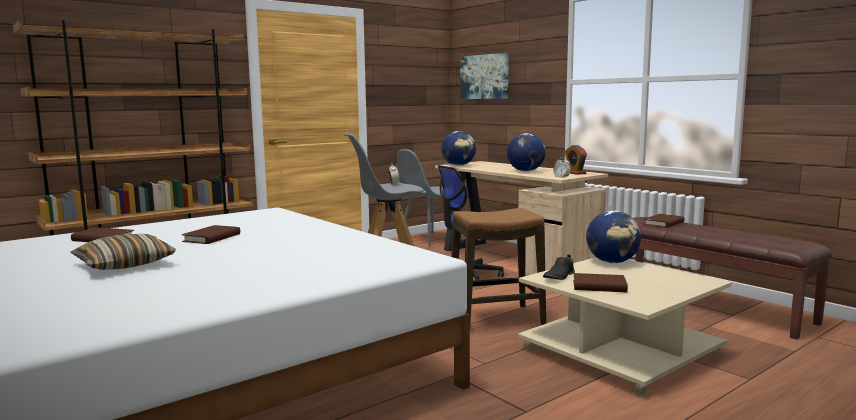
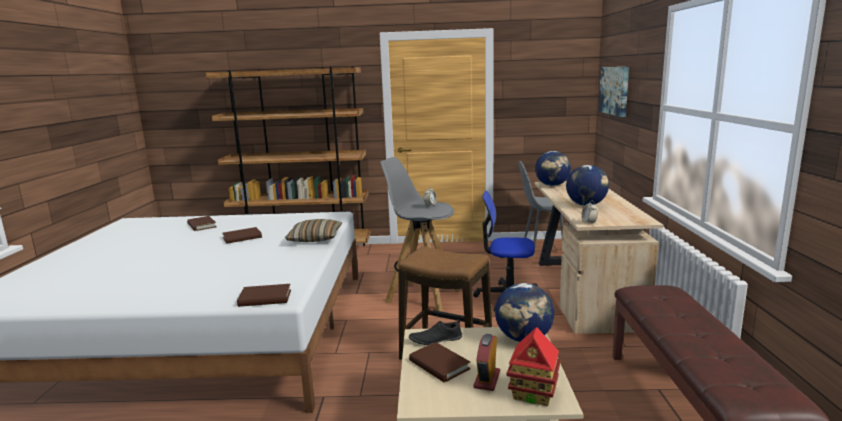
camera: 40 degrees right, 5 degrees up
pillow [70,234,176,270] -> pillow moved to [285,219,342,242]
alarm clock [565,145,587,175] -> alarm clock moved to [473,334,500,391]
brown book [643,214,685,228] -> brown book moved to [237,284,291,307]
none -> toy house [507,327,561,406]

